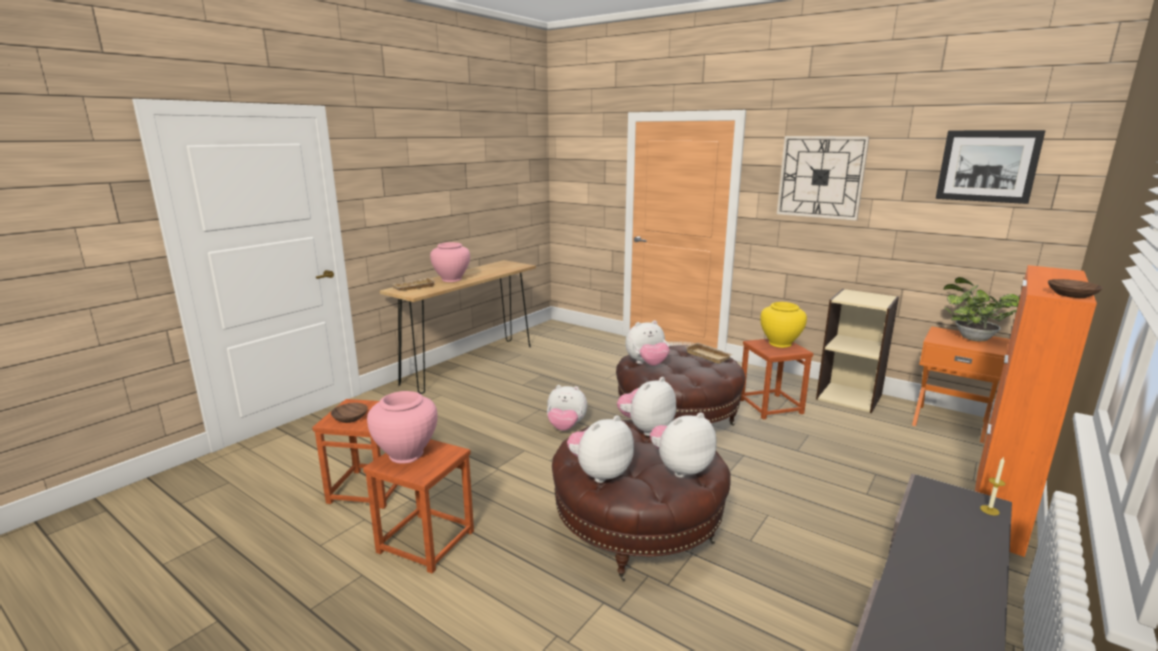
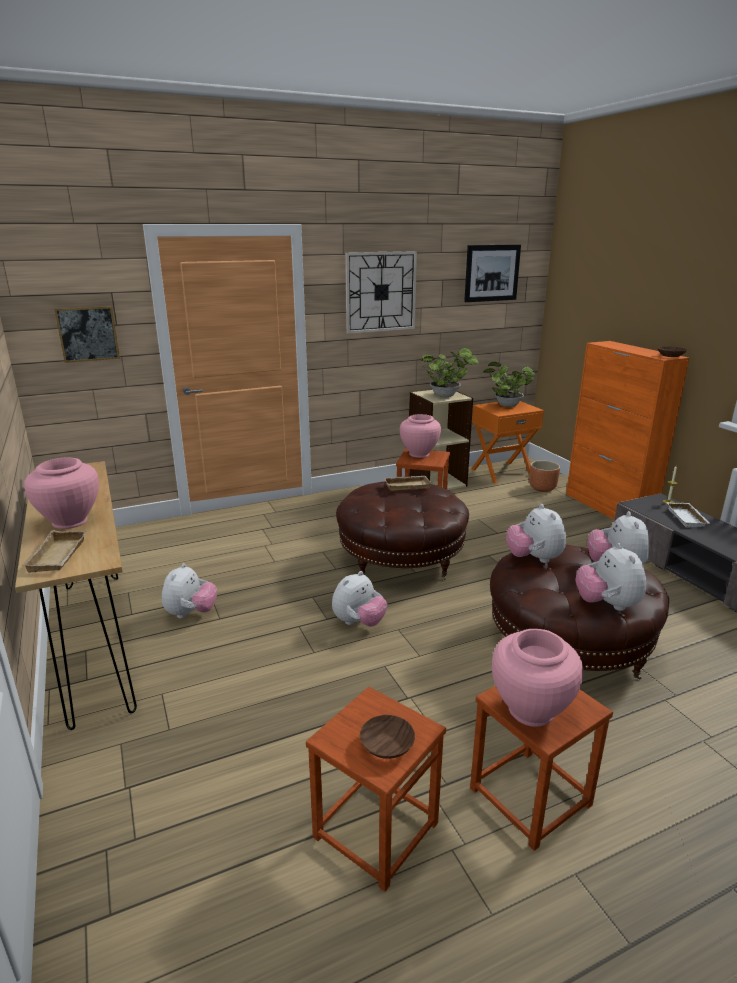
camera: 60 degrees left, 5 degrees up
plush toy [626,320,670,366] -> plush toy moved to [162,563,217,618]
yellow vase [760,302,807,348] -> pink vase [400,414,441,458]
none -> picture [54,306,120,363]
none -> potted plant [420,348,479,398]
none -> brown planter [529,460,560,492]
none -> white tray [667,502,711,527]

